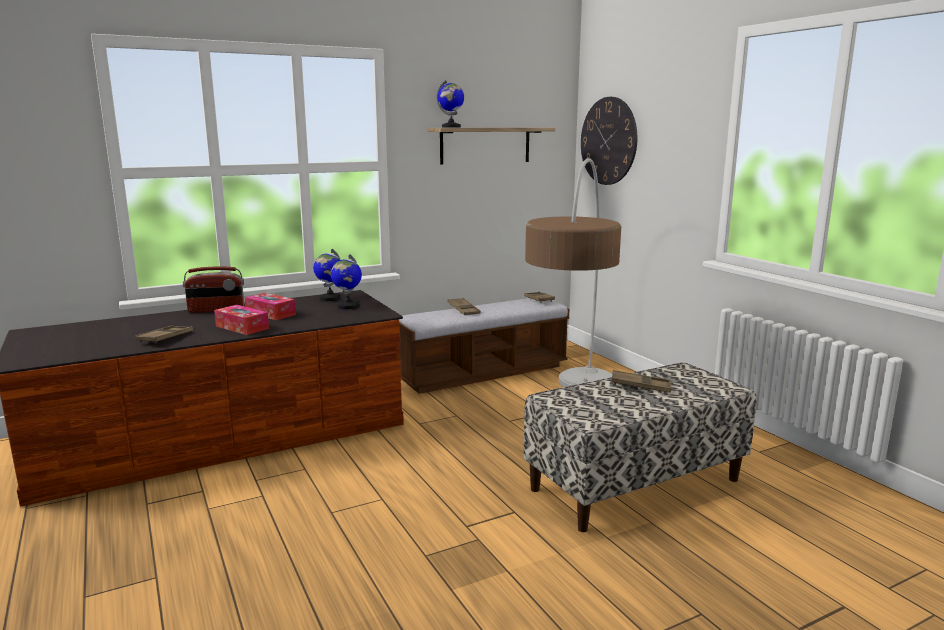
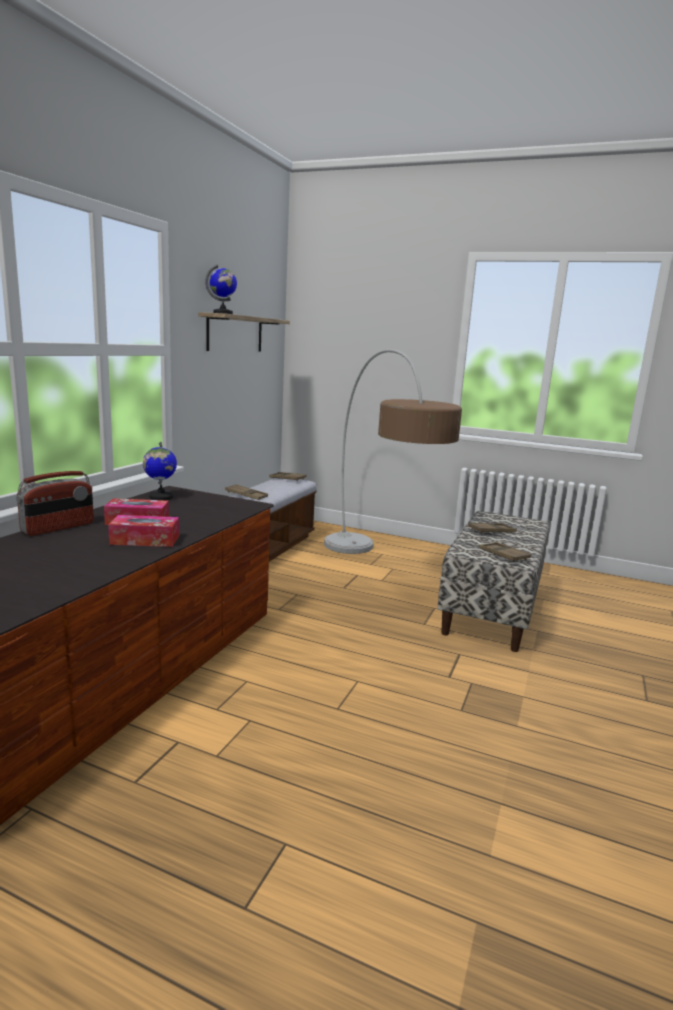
camera: 40 degrees left, 0 degrees up
brown tray [135,325,193,344] -> brown tray moved to [479,542,531,562]
globe [331,255,362,309] -> none
wall clock [581,97,637,185] -> none

